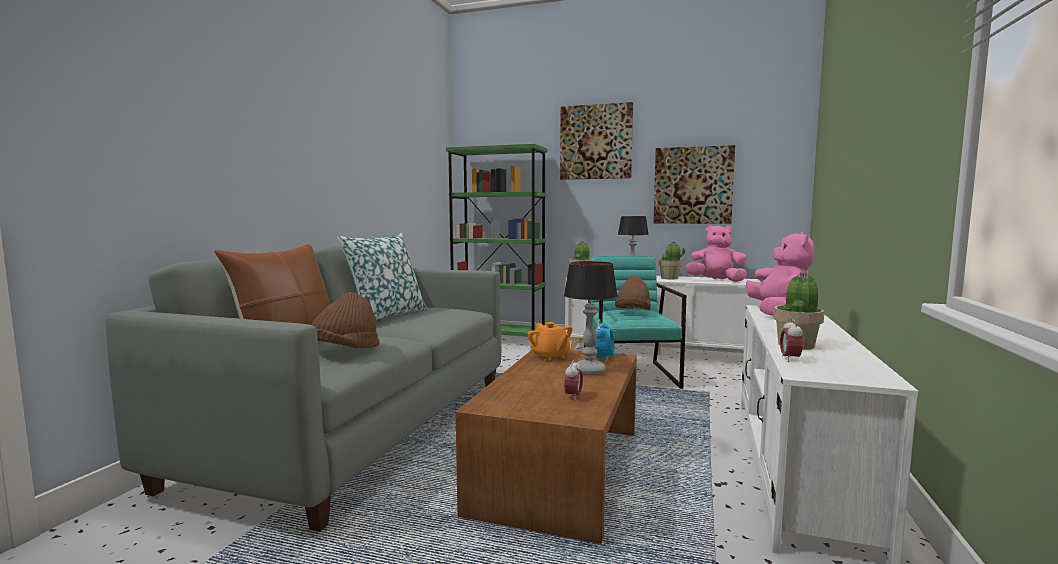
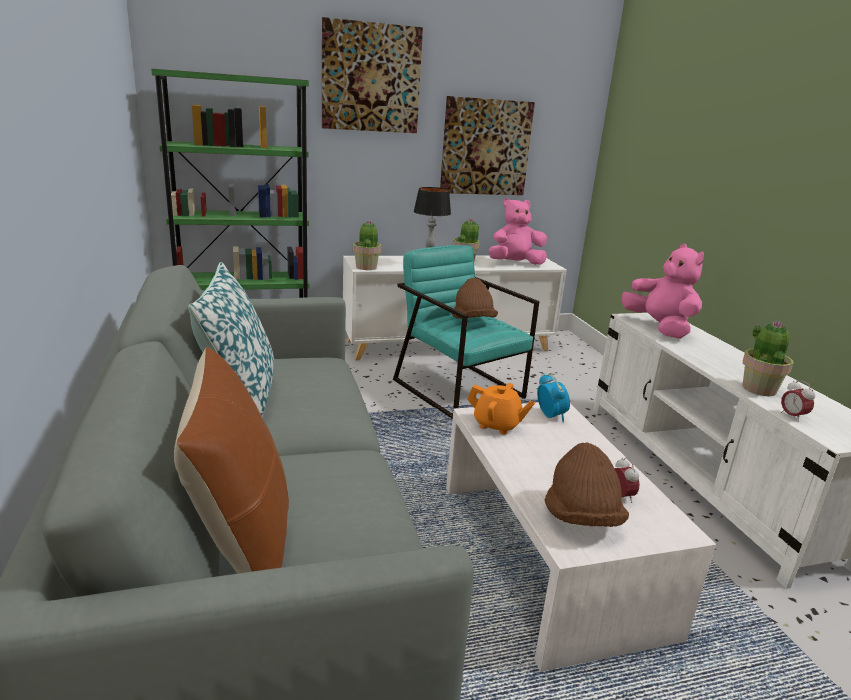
camera: 35 degrees left, 15 degrees up
brown hat [312,292,380,348] -> brown hat moved to [545,442,629,527]
brown coffee table [456,350,637,544] -> white coffee table [446,402,716,672]
table lamp [564,261,618,375] -> none

